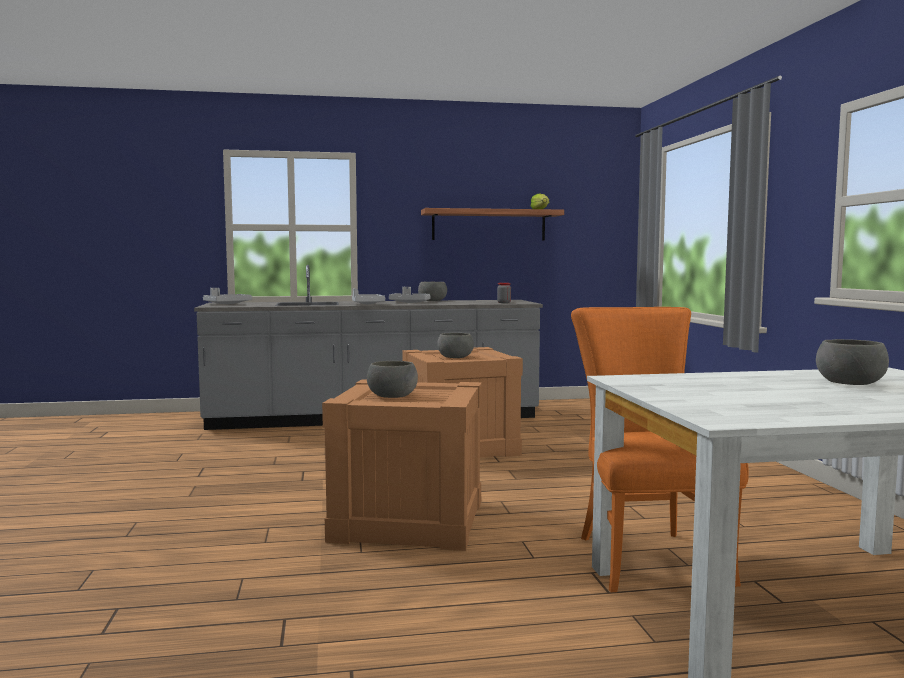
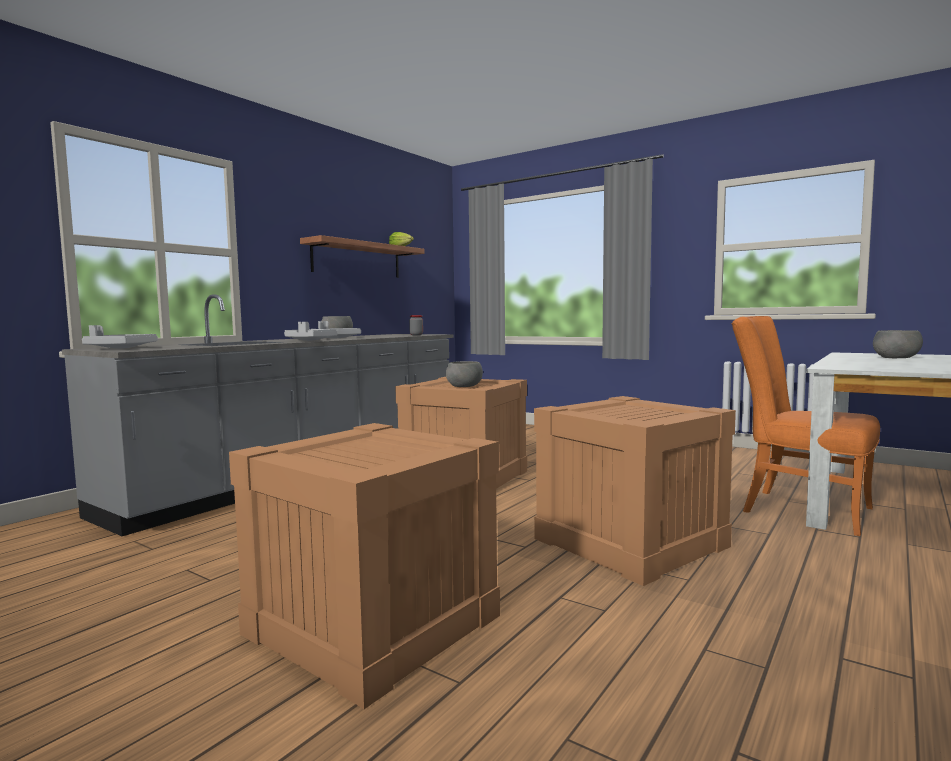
camera: 45 degrees left, 0 degrees up
grey bowl [367,361,418,398] -> none
none -> crate [229,423,500,709]

